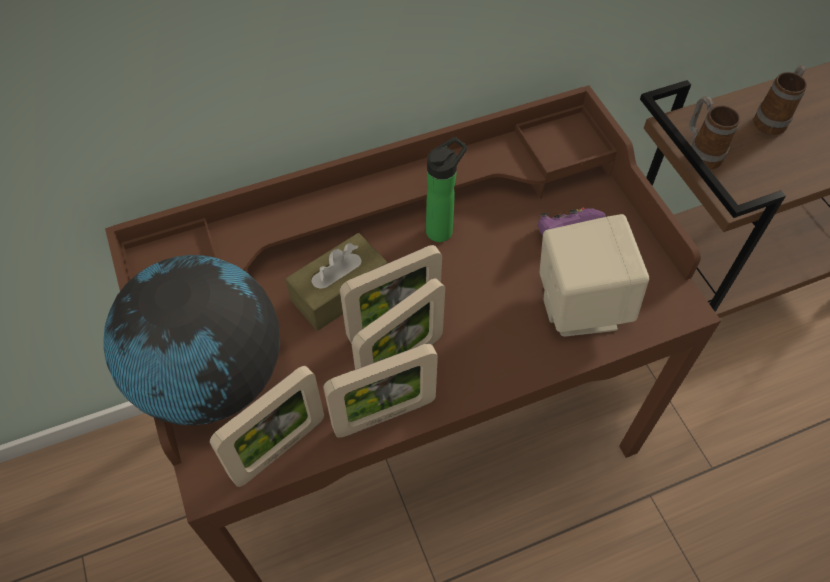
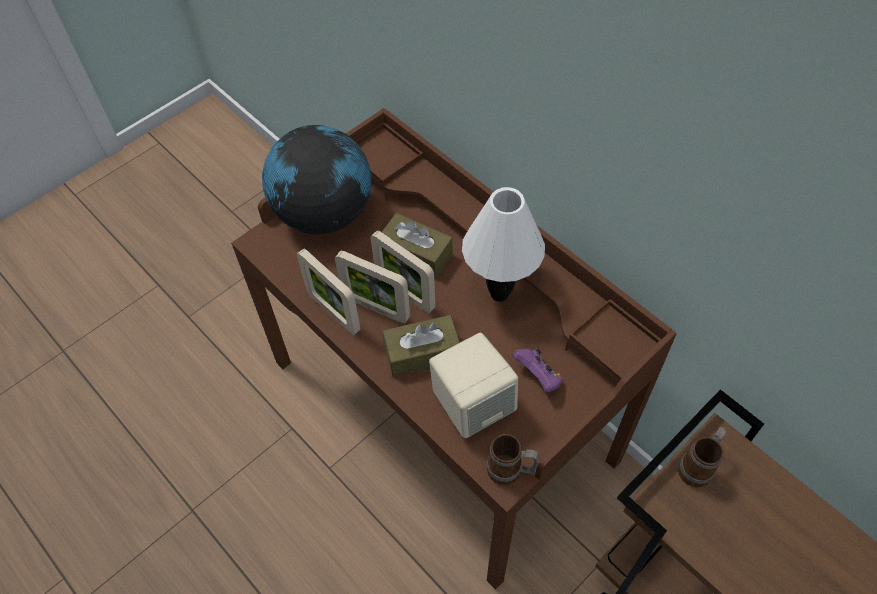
camera: 70 degrees right, 0 degrees up
picture frame [210,366,324,487] -> none
bottle [426,137,467,242] -> white table lamp [462,187,545,302]
mug [754,65,807,135] -> mug moved to [487,434,540,485]
none -> brown tissue box [382,315,460,377]

